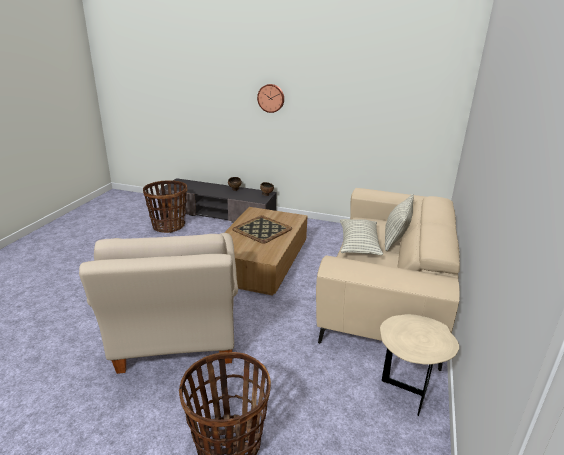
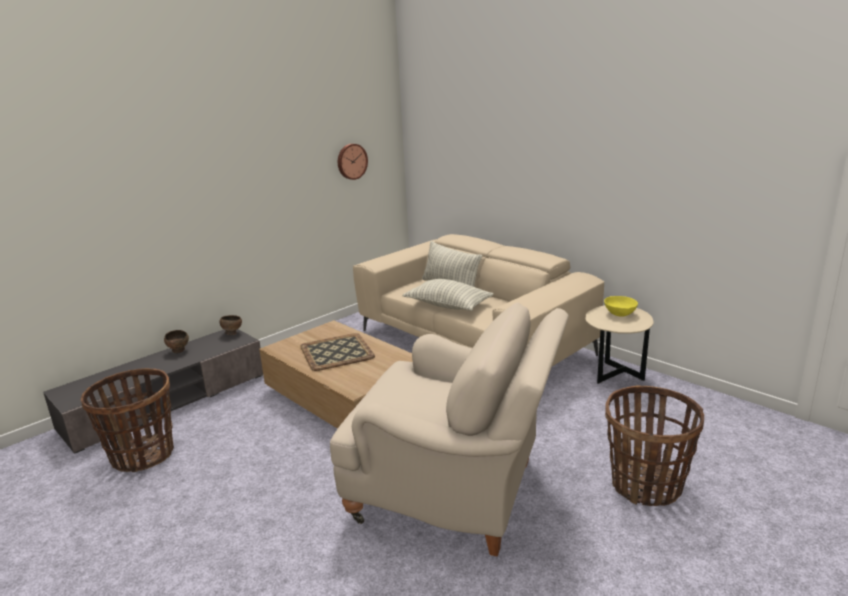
camera: 60 degrees left, 5 degrees down
wall clock [257,84,284,113] -> wall clock moved to [338,144,368,180]
none -> yellow bowl [604,296,638,317]

